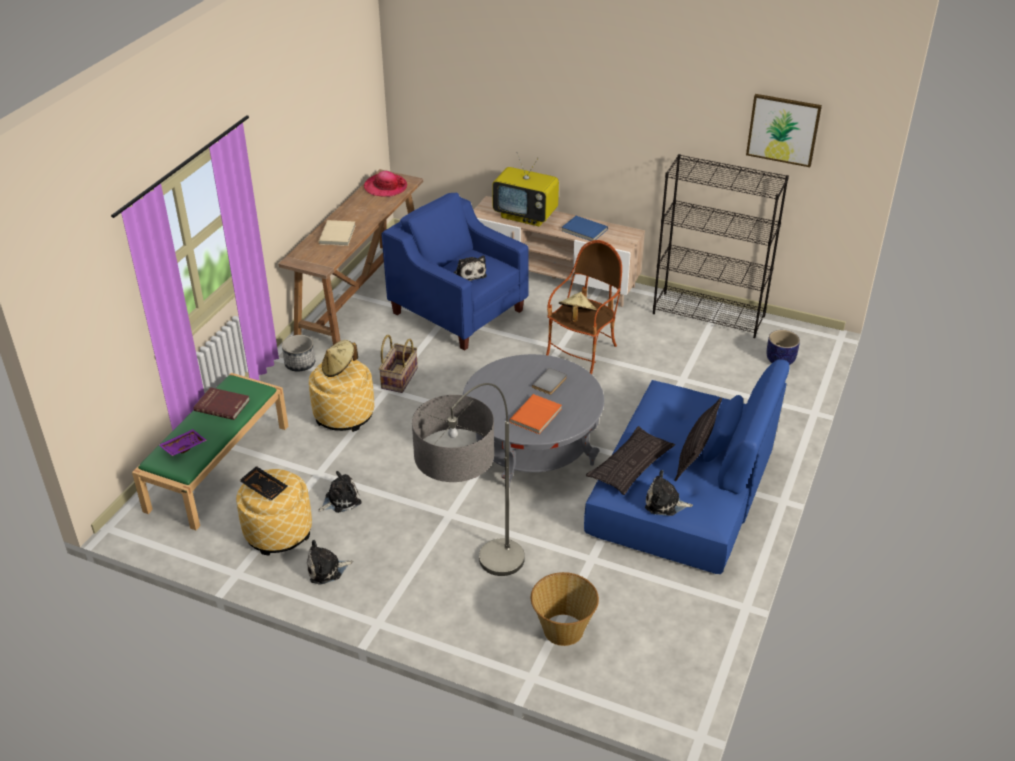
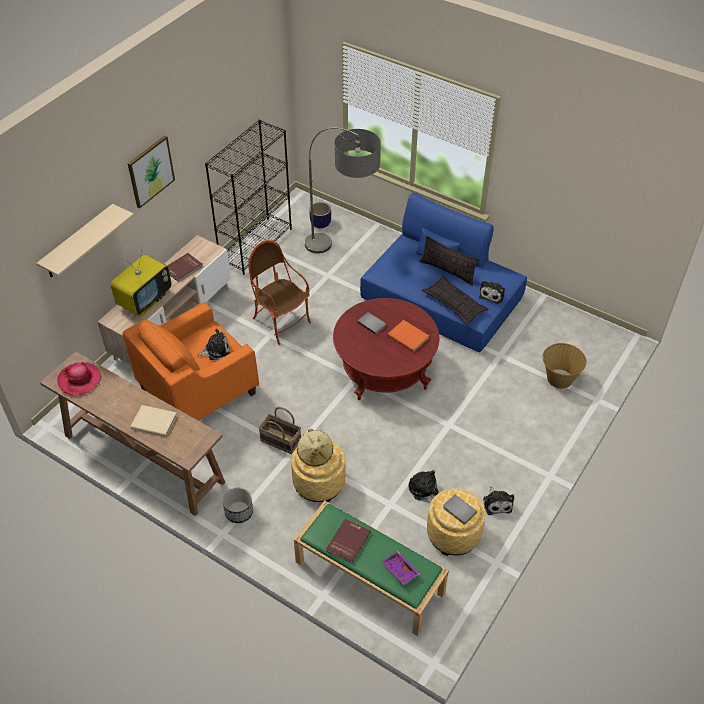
camera: 80 degrees left, 10 degrees up
black tray [239,466,288,501] -> grey book [443,494,477,525]
blue armchair [381,193,529,351] -> orange armchair [122,302,259,421]
floor lamp [412,383,525,576] -> floor lamp moved to [305,127,381,254]
grey coffee table [463,354,604,488] -> red coffee table [333,298,439,400]
beige hat [559,292,597,322] -> none
blue book [562,216,608,241] -> red book [167,253,203,282]
picture [746,94,822,167] -> picture moved to [128,136,175,208]
none -> beige shelf [37,204,134,277]

